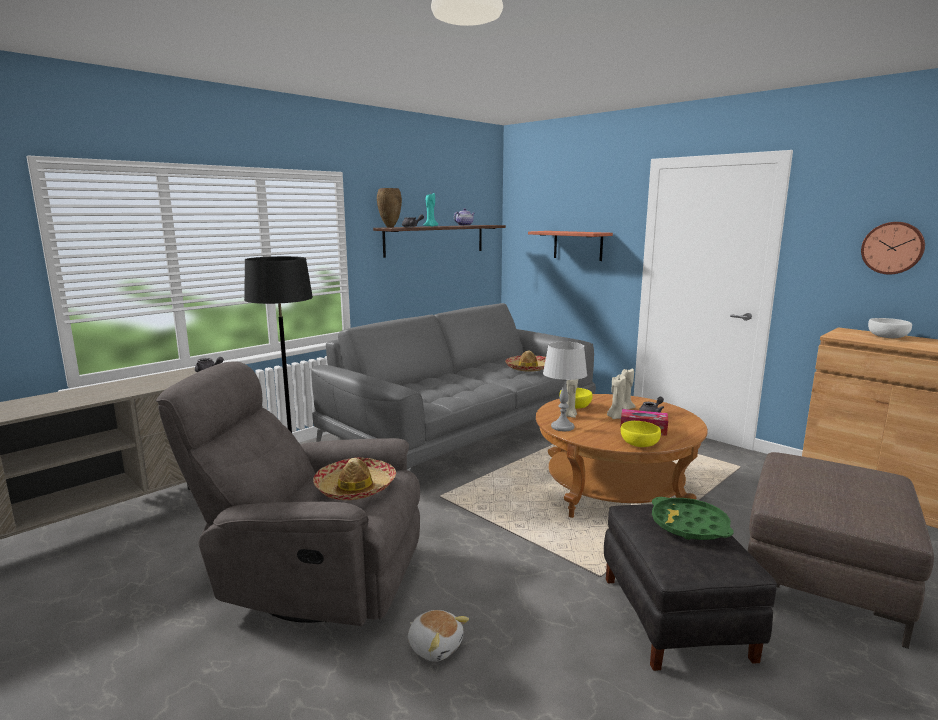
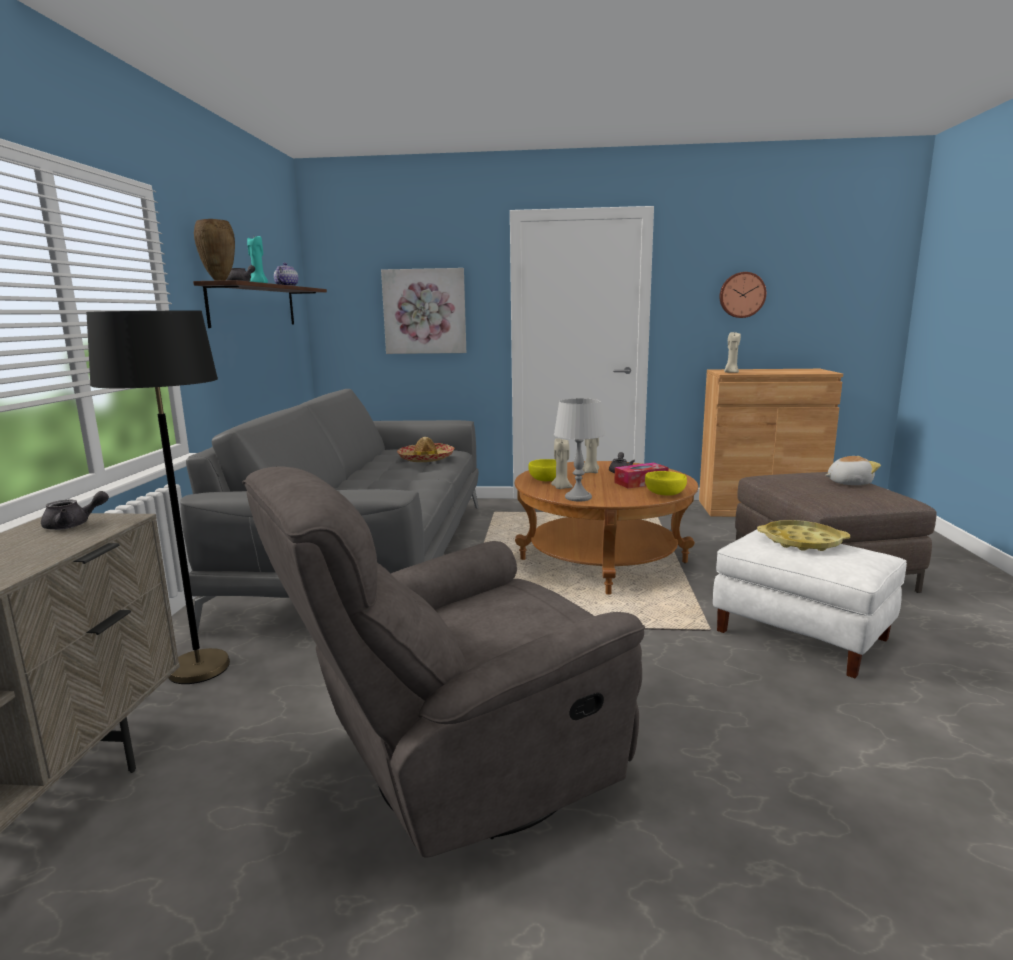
camera: 40 degrees left, 0 degrees up
hat [313,457,396,500] -> none
plush toy [408,610,469,662] -> plush toy moved to [825,456,881,485]
shelf [528,231,613,261] -> picture [381,268,466,354]
black ottoman [604,504,777,671] -> white ottoman [713,529,907,678]
beige candle [607,374,626,419] -> beige candle moved to [724,332,741,373]
green tray [652,497,734,540] -> yellow tray [757,520,850,551]
white bowl [868,318,912,338] -> none

